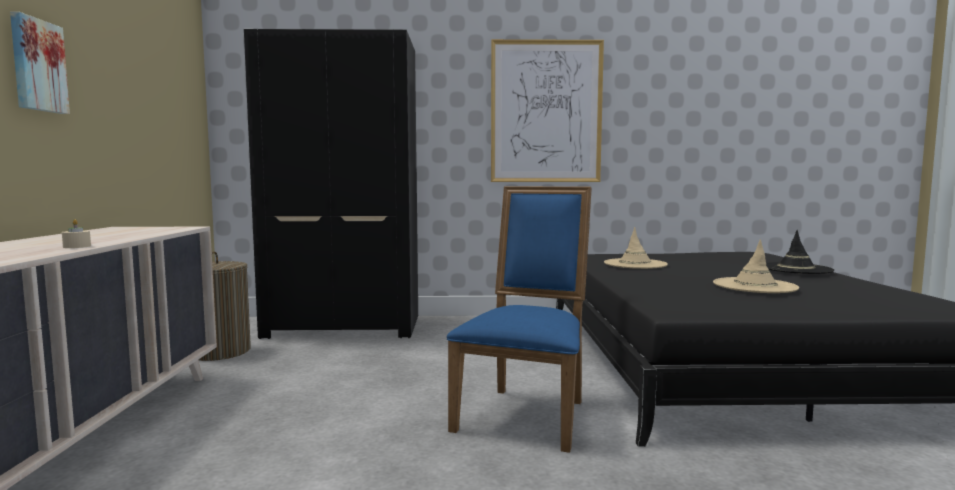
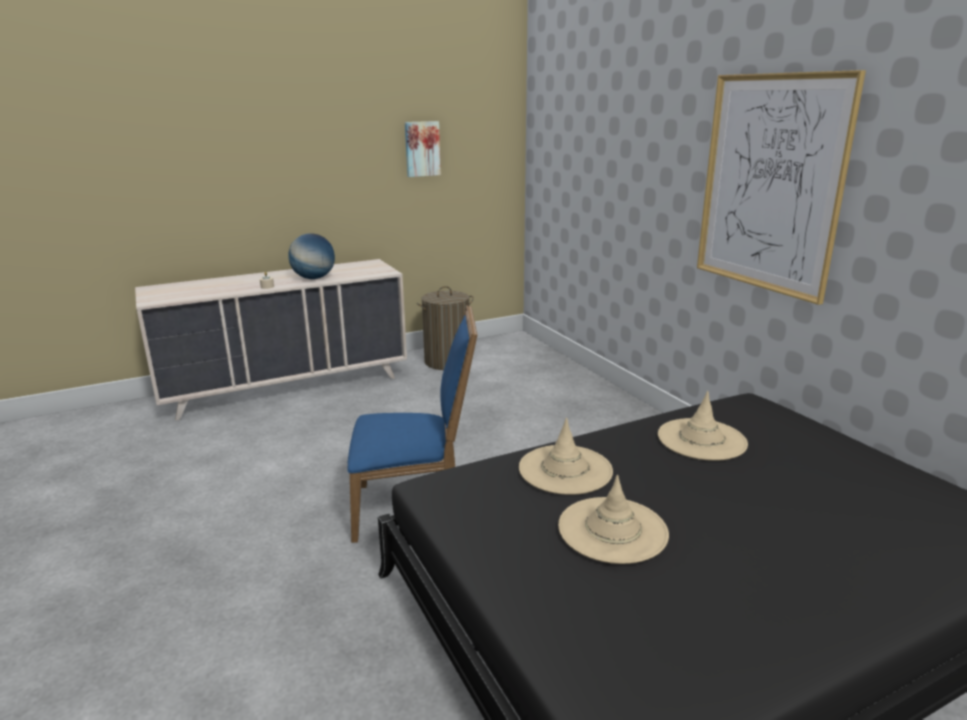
camera: 65 degrees right, 15 degrees up
picture [10,11,70,114] -> picture moved to [405,121,441,177]
black wardrobe [244,29,418,339] -> none
black hat [766,230,834,274] -> none
none -> globe [288,233,335,279]
none -> beige hat [519,418,613,495]

